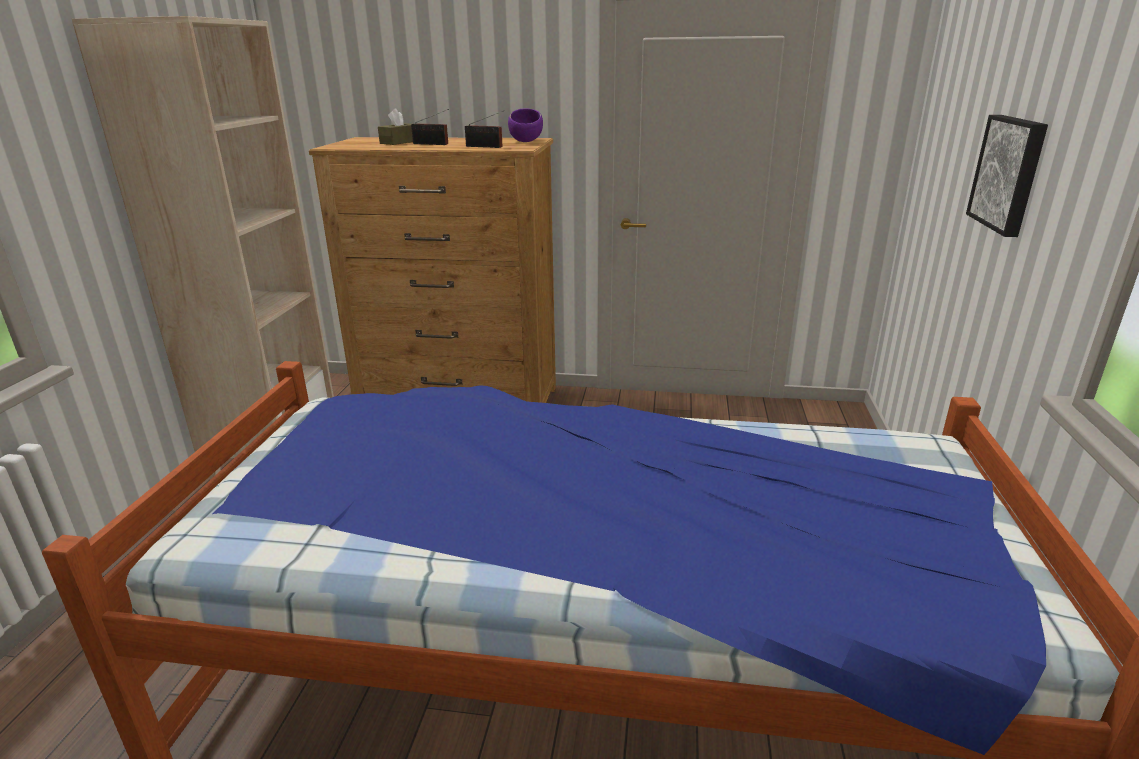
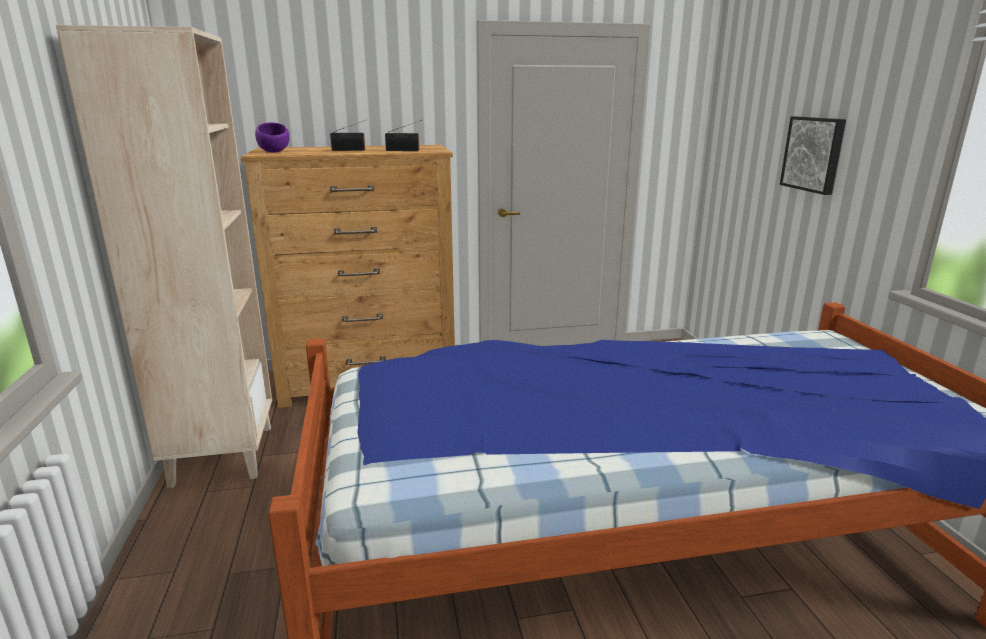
camera: 20 degrees left, 5 degrees down
brown tissue box [378,108,413,145] -> none
purple bowl [508,108,543,142] -> purple bowl moved to [255,122,289,153]

